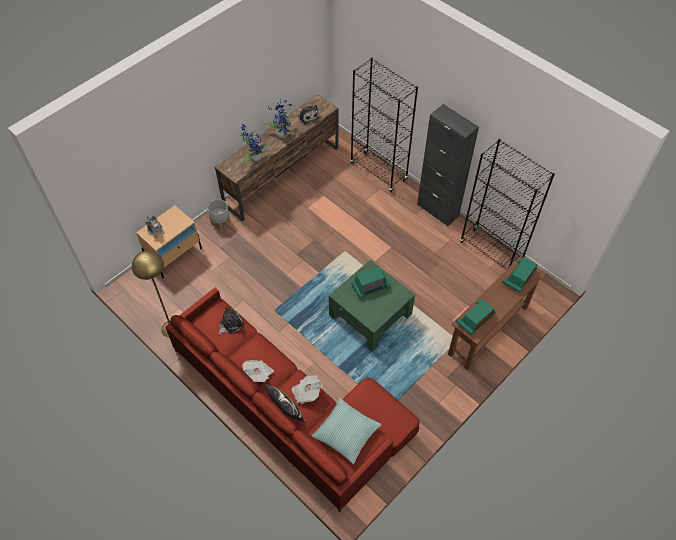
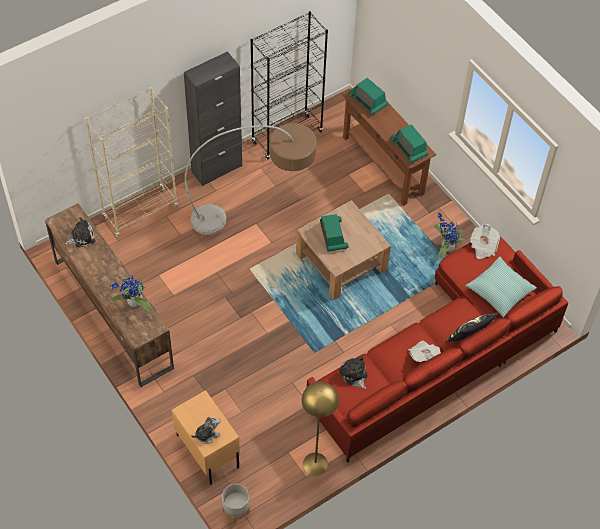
camera: 80 degrees left, 0 degrees up
grey planter [208,199,231,231] -> grey planter moved to [222,484,250,524]
potted plant [263,100,295,139] -> potted plant moved to [433,213,465,258]
newspaper [291,375,322,403] -> newspaper moved to [470,224,500,259]
green coffee table [329,260,415,351] -> brown coffee table [296,200,391,300]
black bookcase [350,58,418,192] -> beige bookcase [85,87,178,236]
none -> floor lamp [185,123,317,235]

